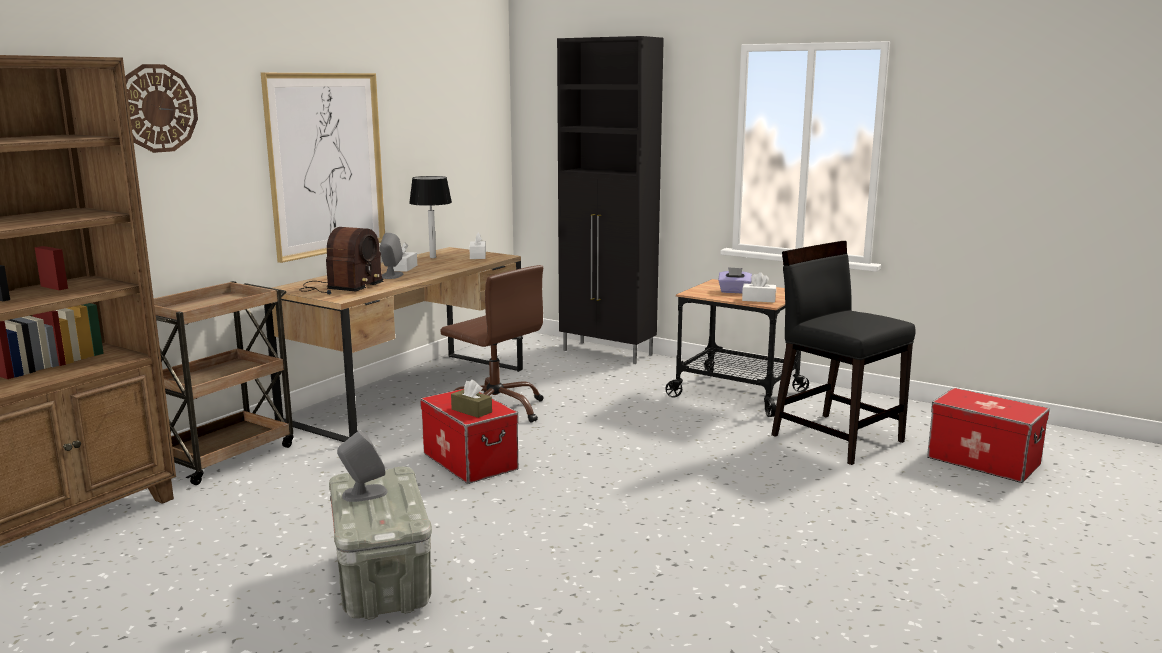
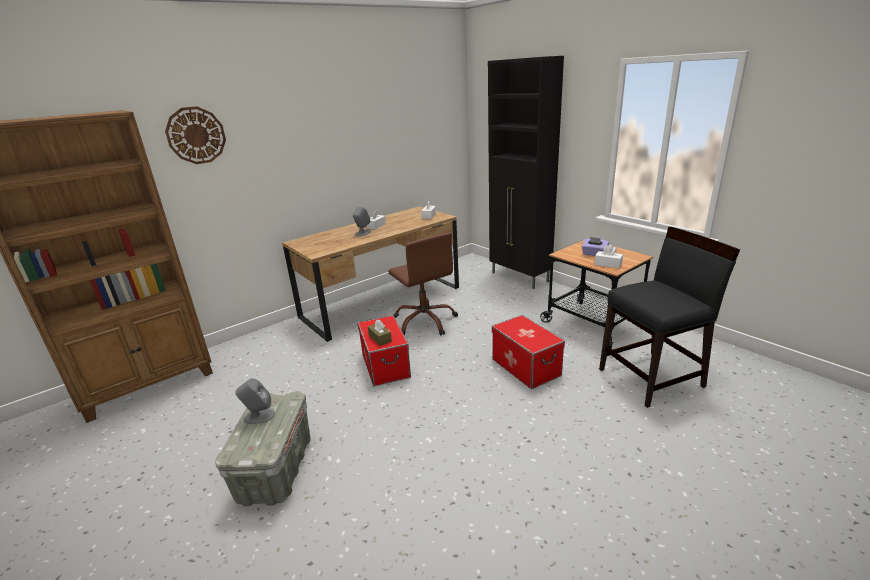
camera: 20 degrees right, 10 degrees up
brown cart [154,281,294,485] -> none
picture [261,73,385,263] -> none
radio [299,227,384,295] -> none
table lamp [409,176,452,258] -> none
black chair [771,241,915,465] -> black chair turned 90 degrees clockwise [599,227,740,408]
storage box [927,388,1050,483] -> storage box moved to [492,315,565,389]

